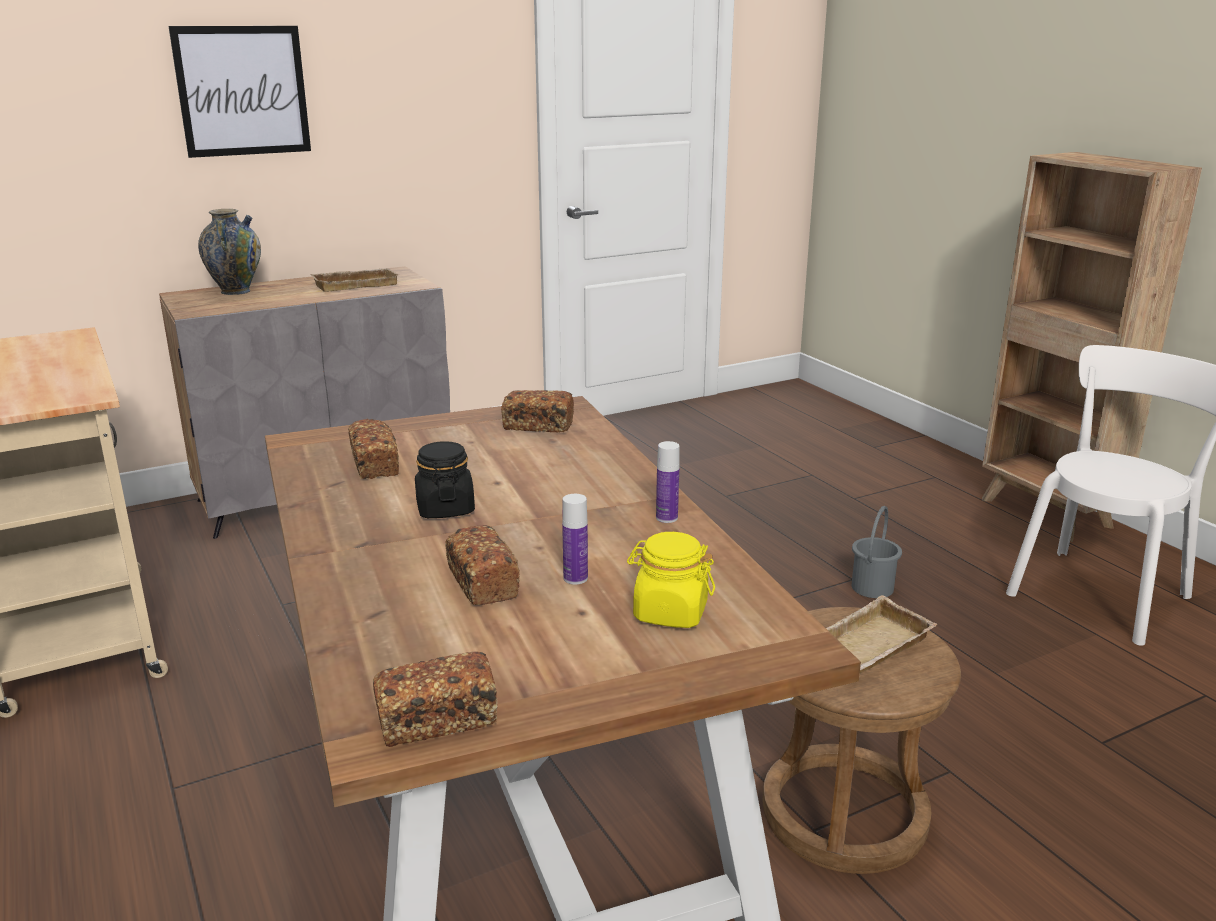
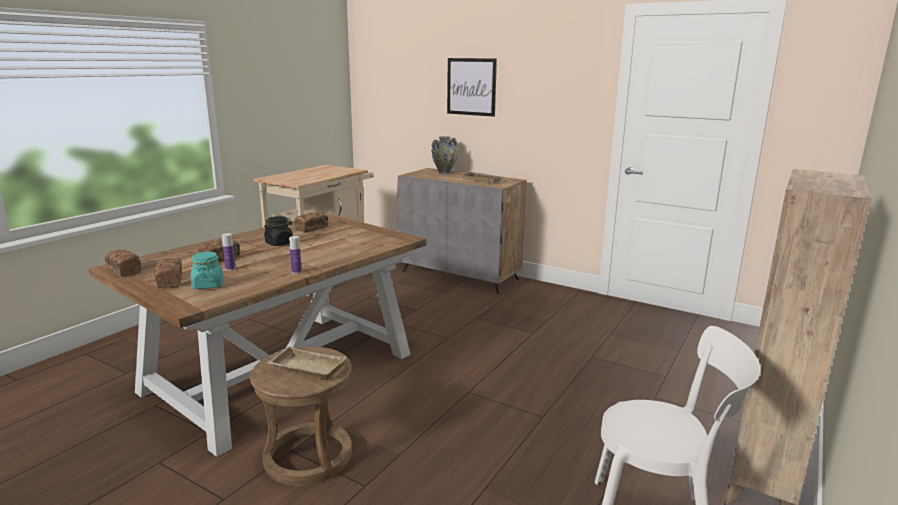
camera: 60 degrees right, 5 degrees down
bread [501,390,574,432] -> bread moved to [155,258,182,288]
yellow jar [627,532,715,628] -> turquoise jar [191,252,223,289]
grey bucket [852,506,902,598] -> none

